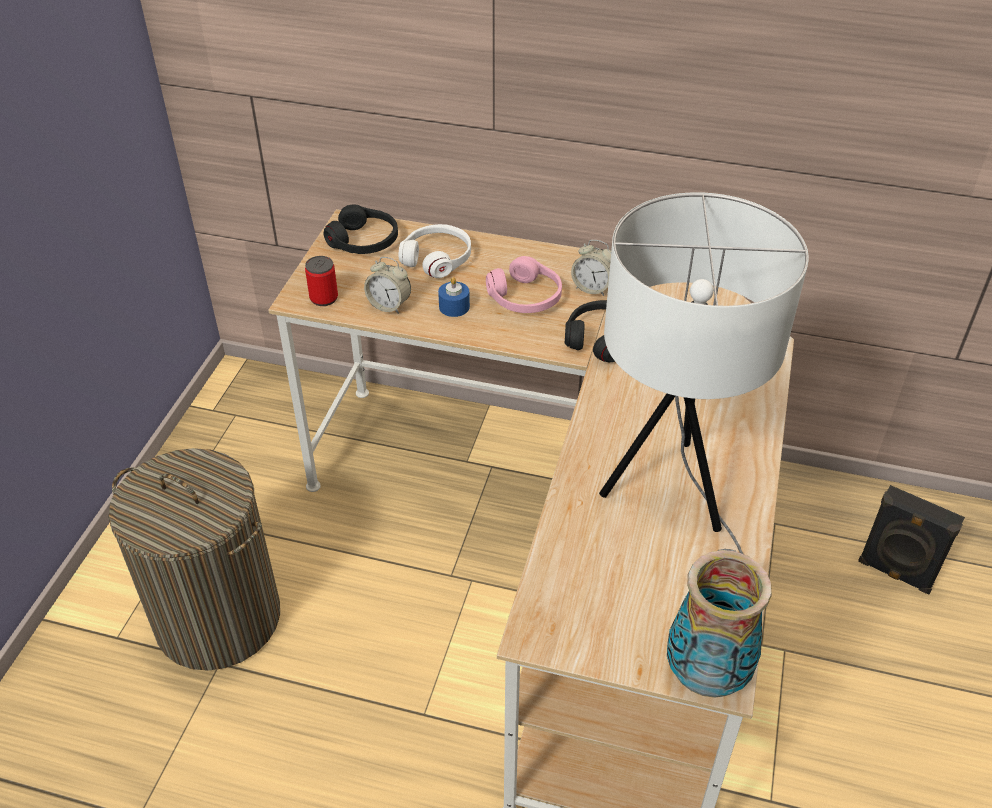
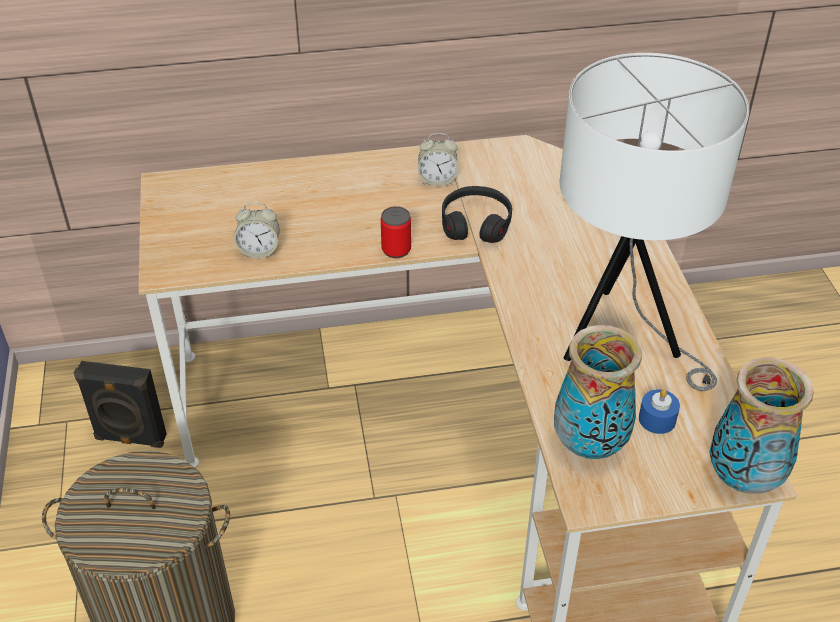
camera: 25 degrees left, 0 degrees up
can [305,256,338,306] -> can moved to [381,206,411,258]
black headphones [323,205,398,254] -> none
white headphones [399,224,471,278] -> none
blue candle [438,277,470,317] -> blue candle moved to [639,389,680,434]
pink headphones [486,256,562,313] -> none
black speaker [858,485,965,595] -> black speaker moved to [74,361,167,448]
none -> vase [554,325,642,459]

